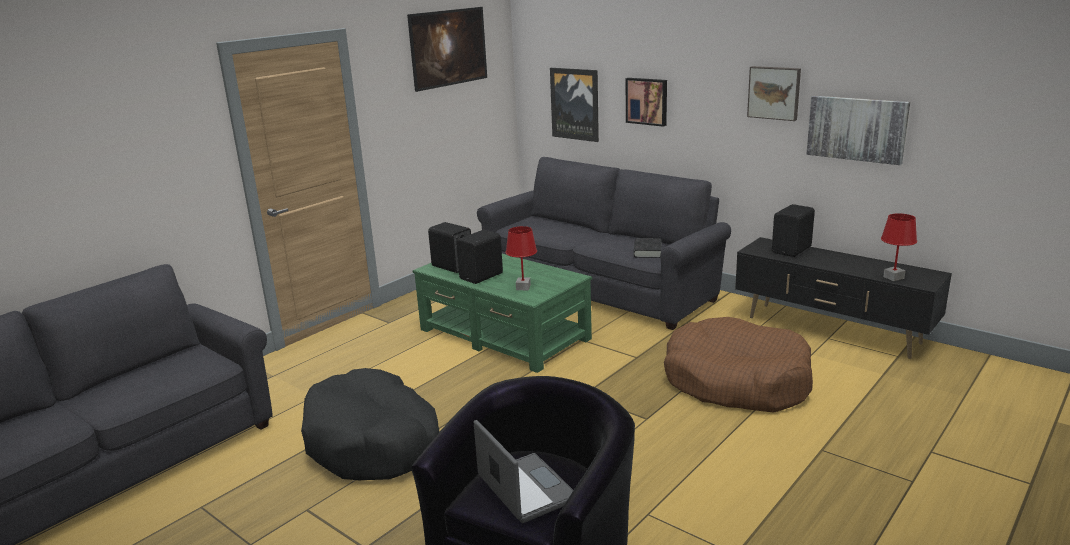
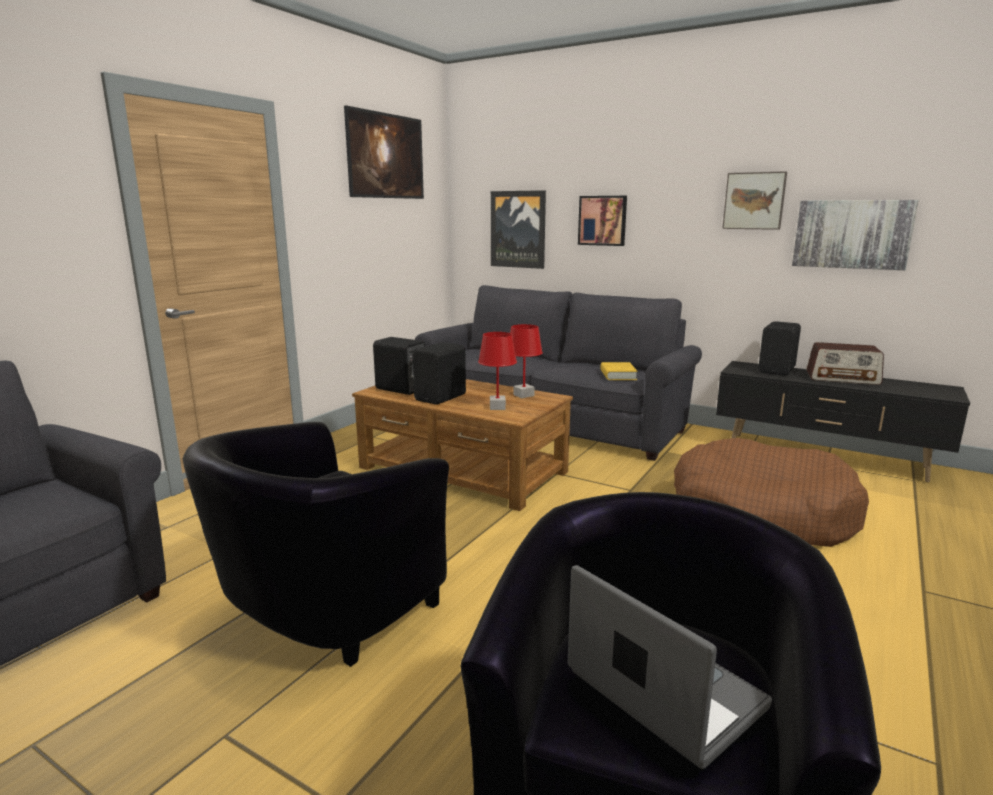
camera: 10 degrees left, 5 degrees down
black dog bed [301,368,440,480] -> black armchair [183,422,449,667]
green coffee table [412,254,592,373] -> brown coffee table [352,379,573,511]
black book [633,238,662,258] -> yellow book [600,362,638,380]
red table lamp [881,213,917,281] -> red table lamp moved to [510,324,543,398]
none -> radio [806,342,884,385]

